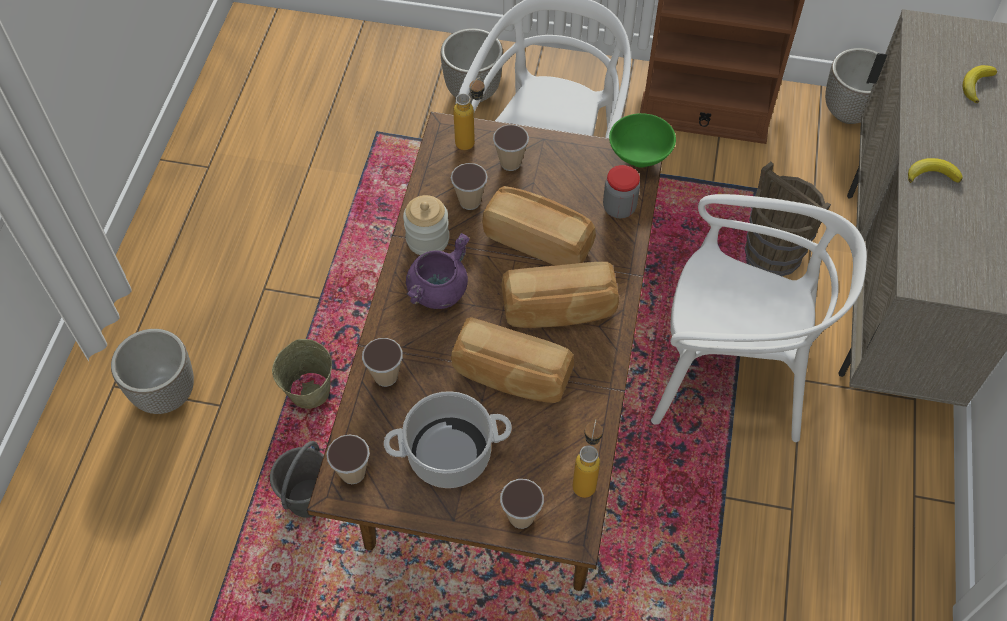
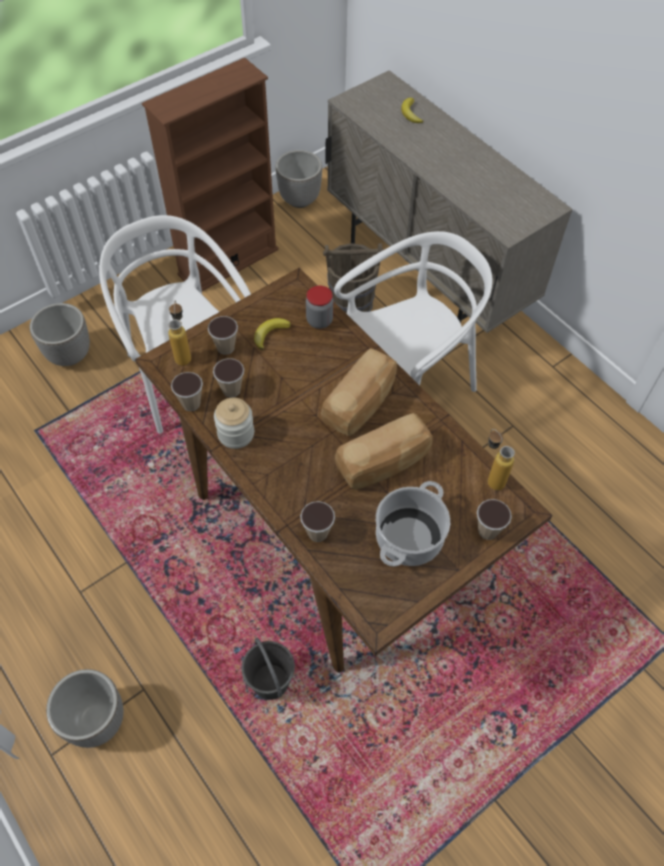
camera: 50 degrees left, 0 degrees up
beige bucket [272,339,332,409] -> none
cup [327,434,370,484] -> cup moved to [171,372,203,411]
purple cooking pot [406,233,470,309] -> none
bread [482,186,596,266] -> none
green bowl [609,113,676,168] -> none
banana [908,158,963,183] -> banana moved to [254,318,291,350]

